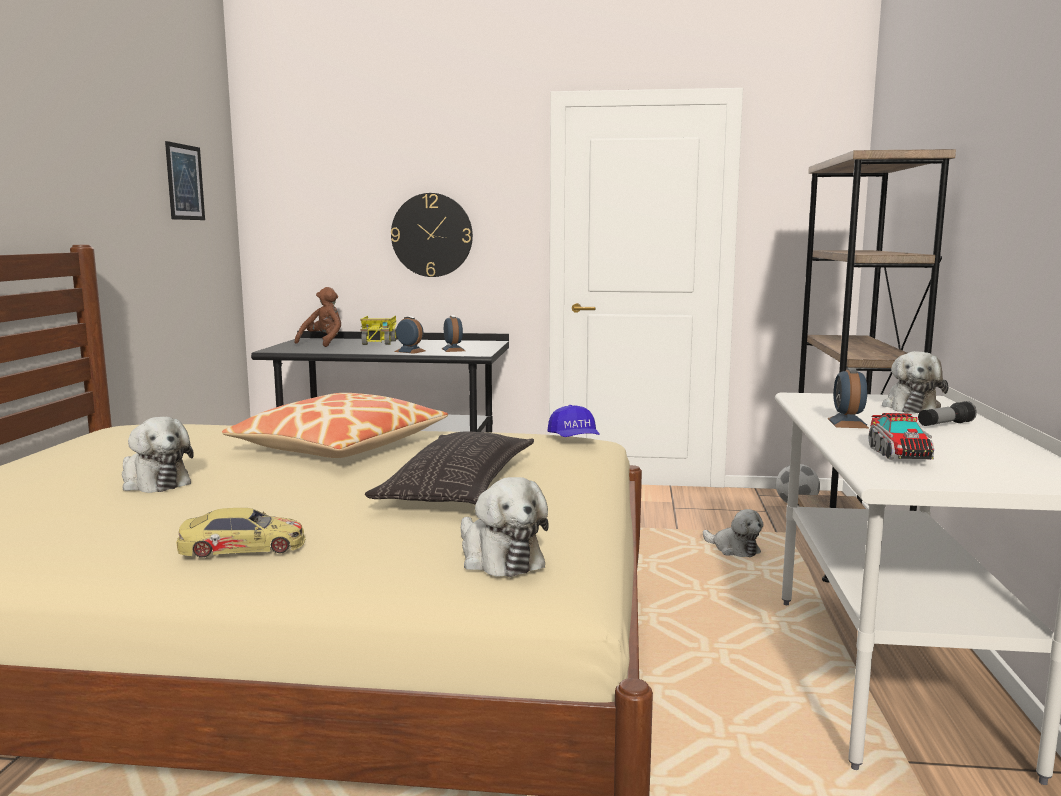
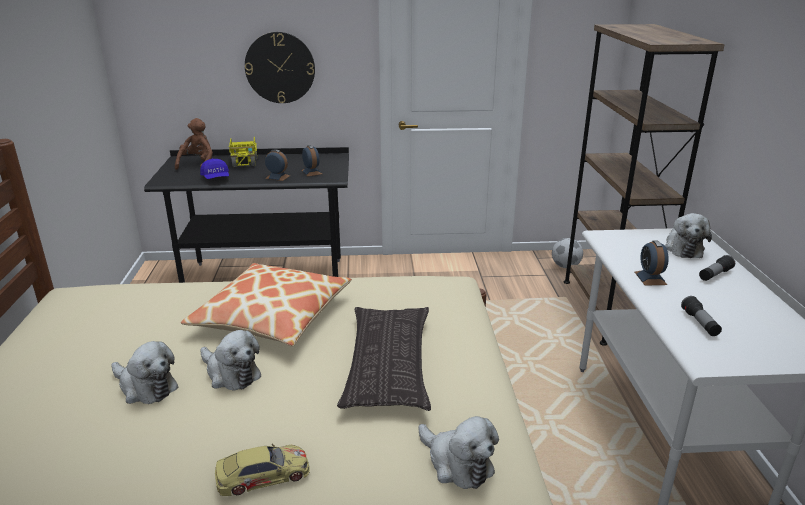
camera: 10 degrees left, 15 degrees up
picture [165,141,205,220] -> none
blue cap [547,405,600,437] -> blue cap moved to [200,158,229,179]
plush toy [703,509,764,557] -> plush toy moved to [200,330,261,391]
toy truck [869,413,934,460] -> flashlight [681,296,722,336]

